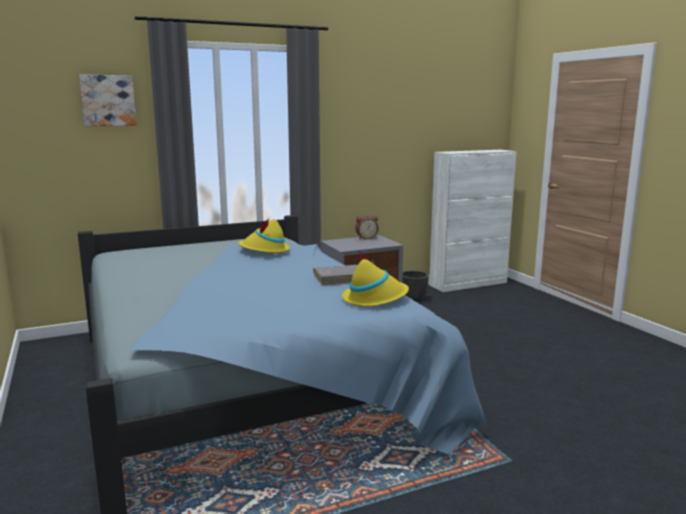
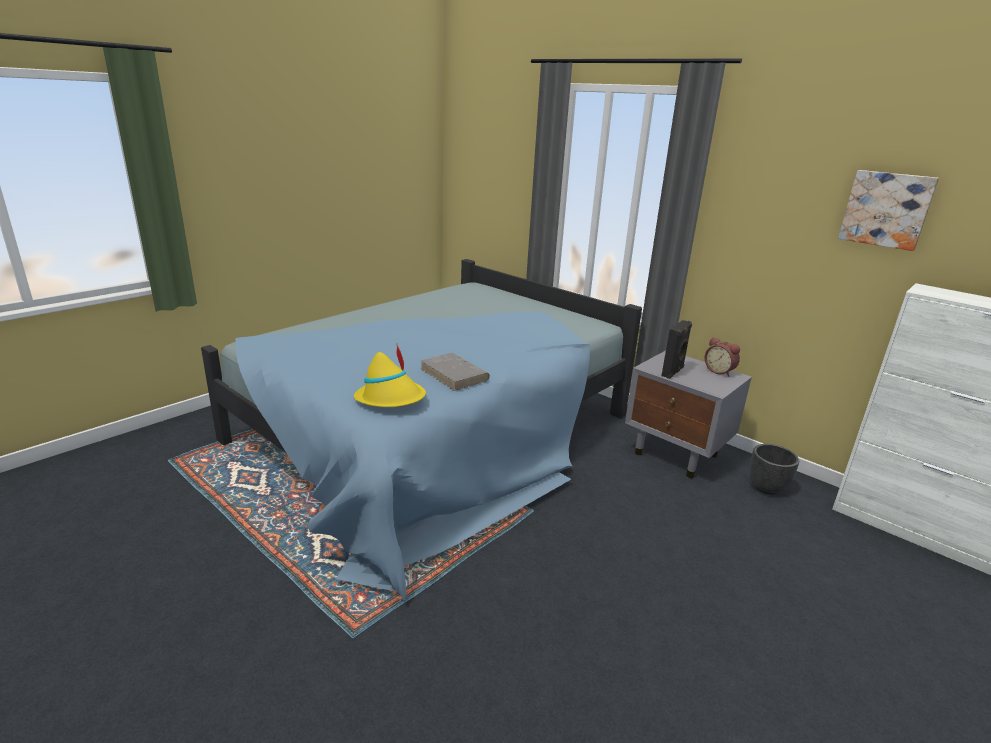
camera: 65 degrees right, 10 degrees up
picture [79,74,137,126] -> picture moved to [838,170,939,251]
yellow hat [239,218,290,253] -> none
none -> black speaker [661,320,692,379]

